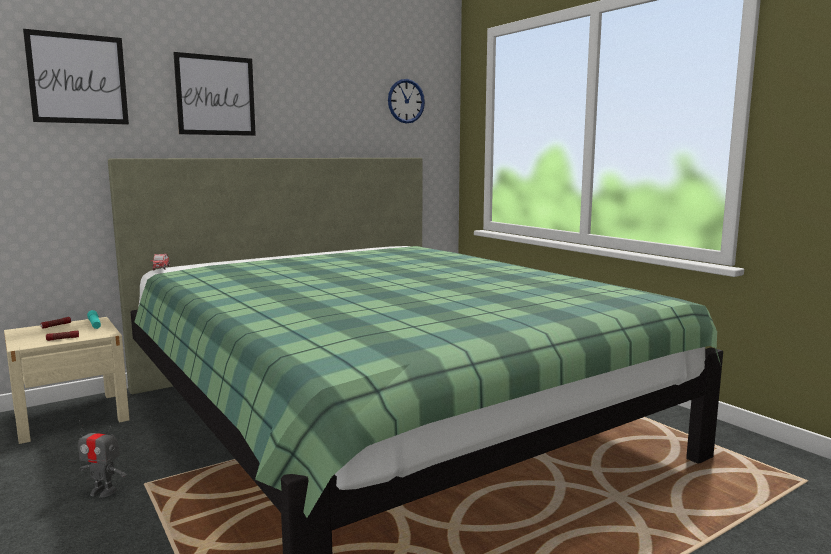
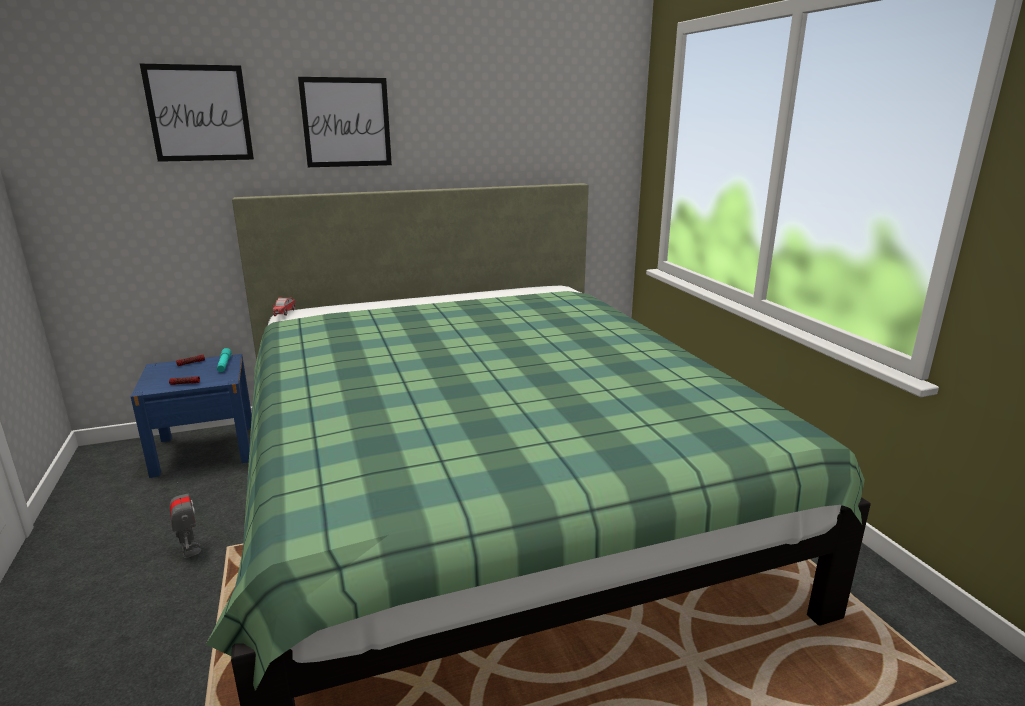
camera: 15 degrees right, 10 degrees up
beige nightstand [4,317,130,444] -> blue nightstand [131,354,252,478]
toy robot [78,420,127,498] -> toy robot turned 150 degrees counterclockwise [170,482,201,558]
wall clock [388,79,425,124] -> none

